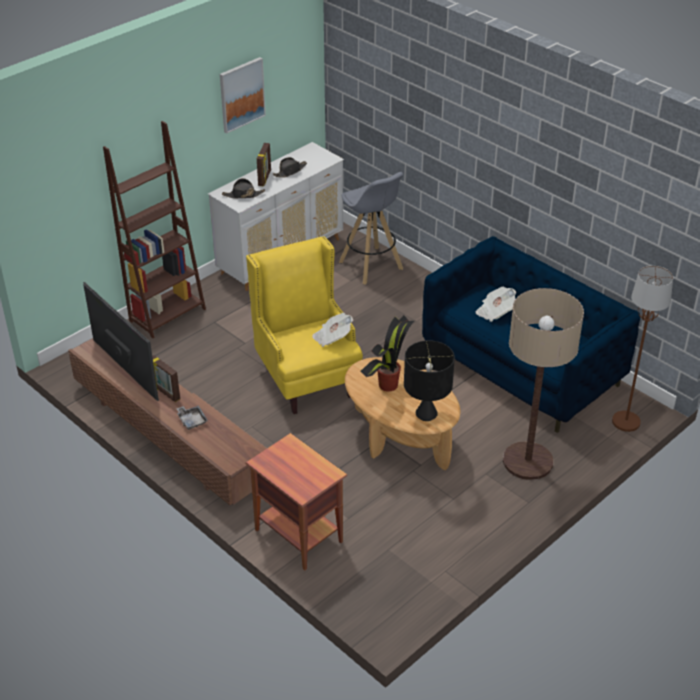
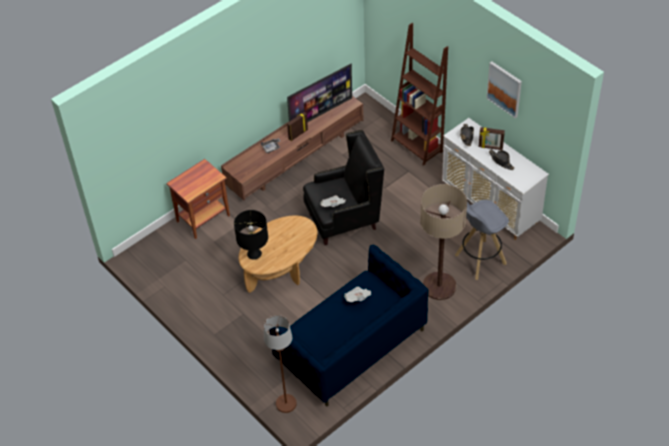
camera: 95 degrees right, 10 degrees up
yellow armchair [246,236,363,414] -> black armchair [303,130,384,245]
potted plant [360,315,414,391] -> none
floor lamp [503,288,584,480] -> floor lamp moved to [420,184,467,300]

